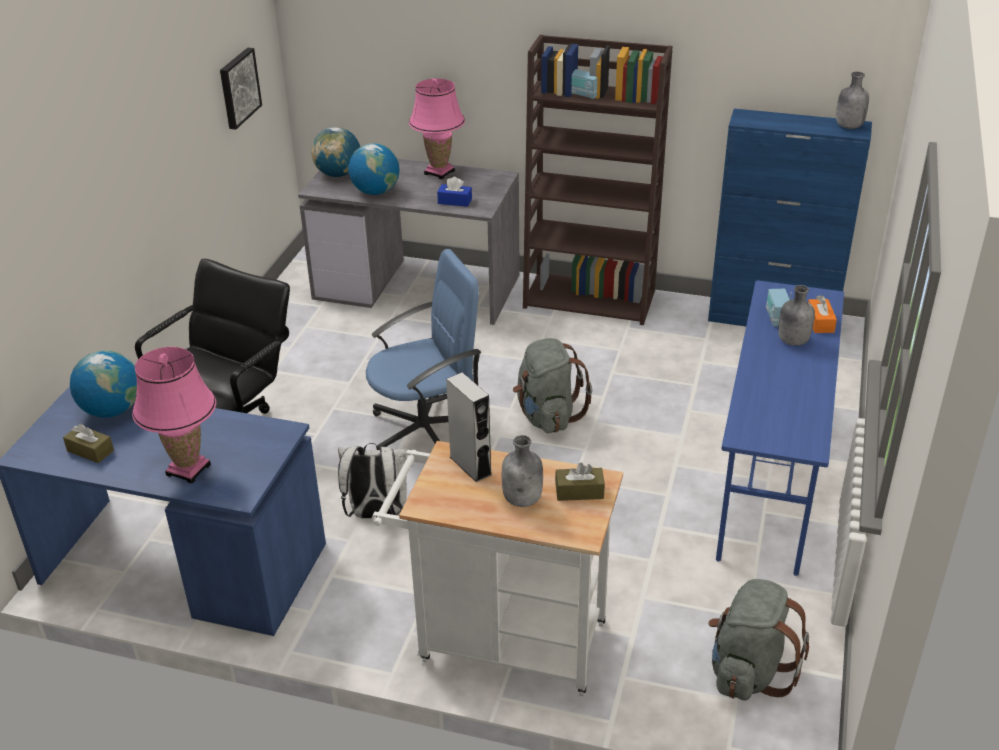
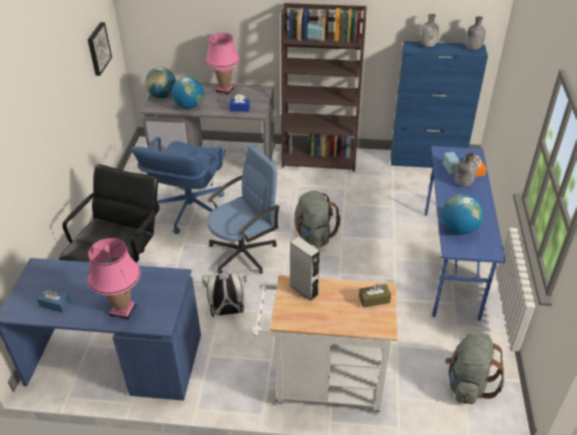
camera: 10 degrees left, 5 degrees up
brown tissue box [63,424,114,463] -> blue tissue box [37,289,71,313]
globe [70,350,137,418] -> globe moved to [442,194,483,235]
grey bottle [502,435,543,507] -> grey bottle moved to [420,14,439,48]
none -> blue office chair [131,137,226,234]

